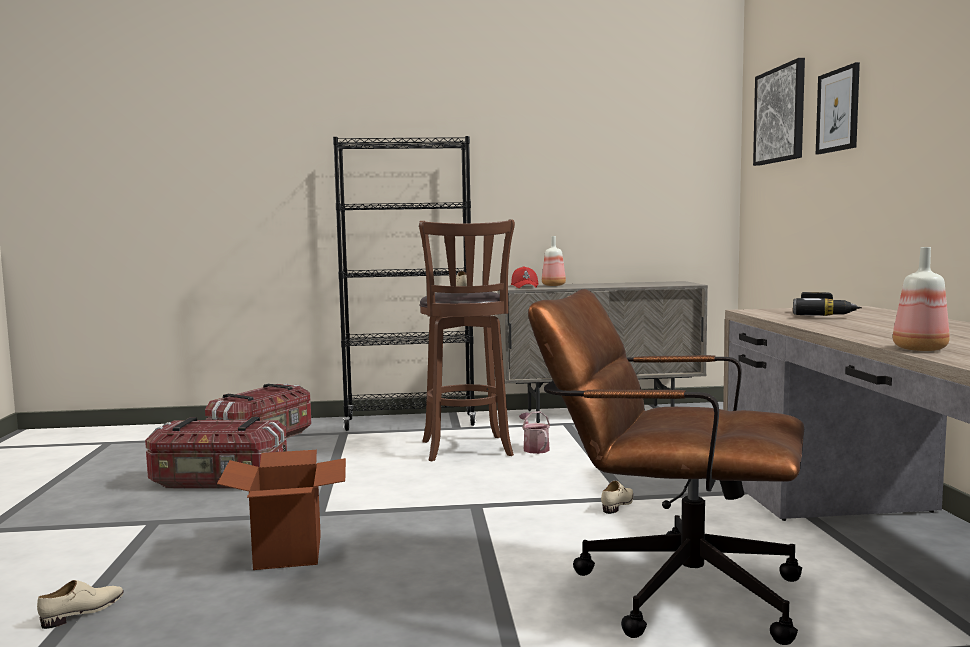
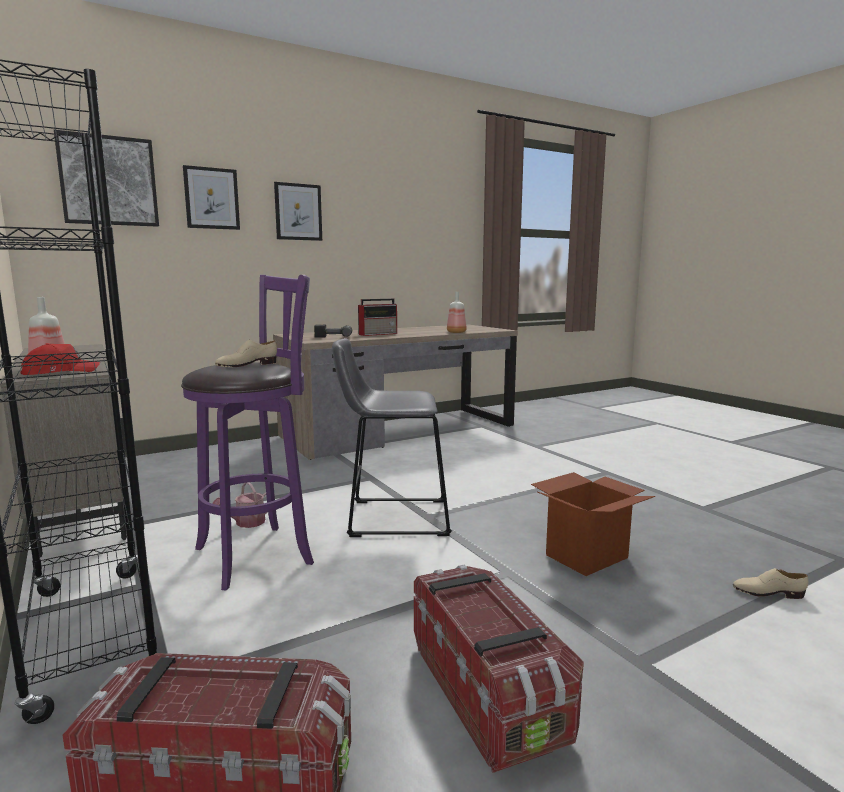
camera: 115 degrees left, 5 degrees up
brown stool [419,219,515,461] -> purple stool [181,275,314,590]
brown office chair [528,289,804,645] -> none
beige shoe [601,481,633,514] -> none
none -> picture [274,182,322,241]
none -> grey stool [332,338,452,537]
none -> radio [358,299,397,336]

